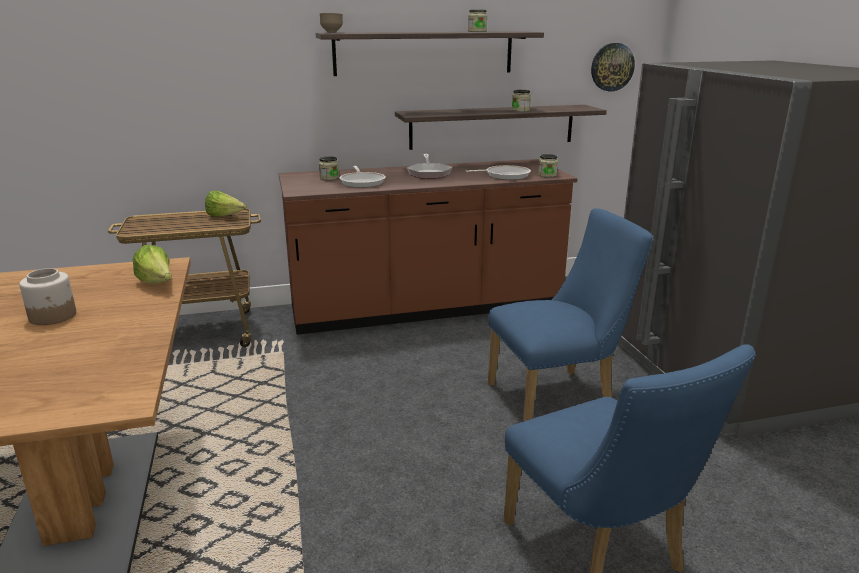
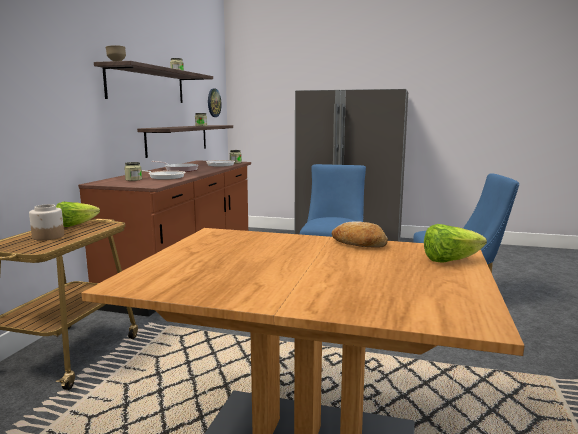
camera: 60 degrees left, 10 degrees down
jar [19,268,76,325] -> jar moved to [29,204,64,241]
lettuce [133,245,172,284] -> lettuce moved to [424,224,487,263]
none -> bread [332,221,388,248]

